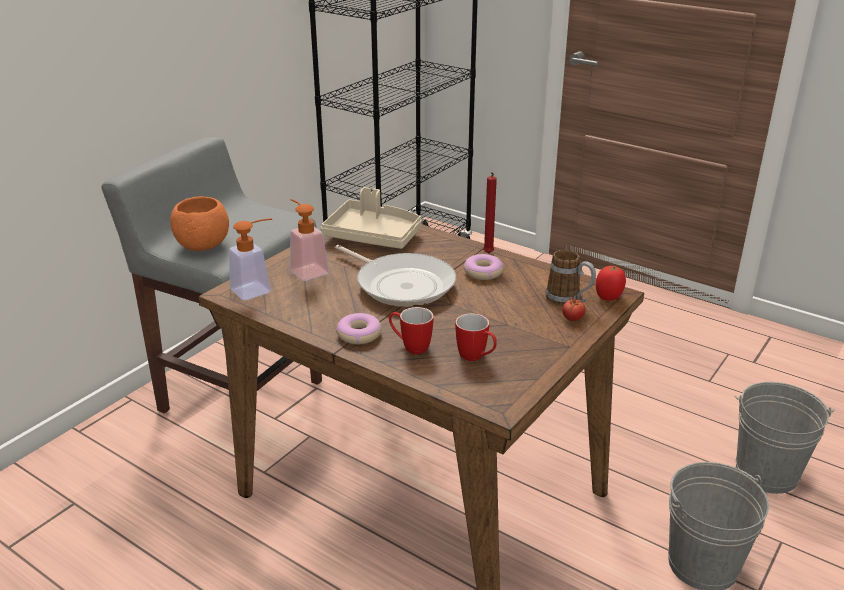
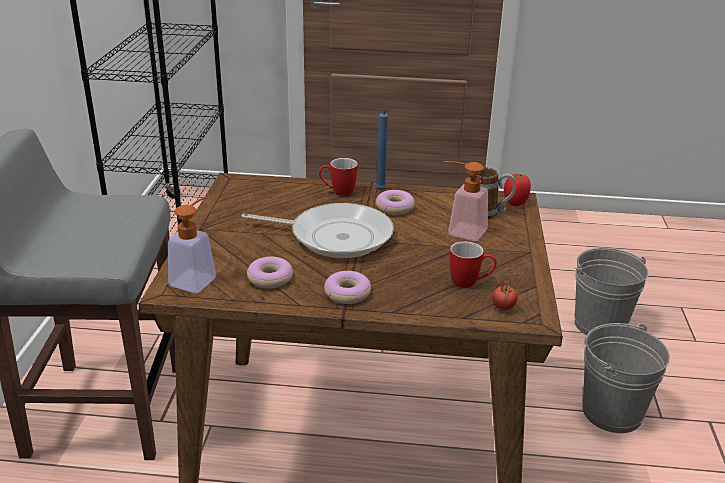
camera: 30 degrees left, 0 degrees up
orange bowl [170,197,229,251] -> none
soap dispenser [290,199,329,281] -> soap dispenser moved to [444,161,488,241]
beige tray [320,187,422,249] -> none
mug [389,307,434,354] -> mug moved to [319,158,358,196]
red candle [483,172,497,254] -> blue candle [376,109,388,190]
tomato [562,294,586,321] -> tomato moved to [492,280,518,310]
none -> donut [247,257,293,289]

